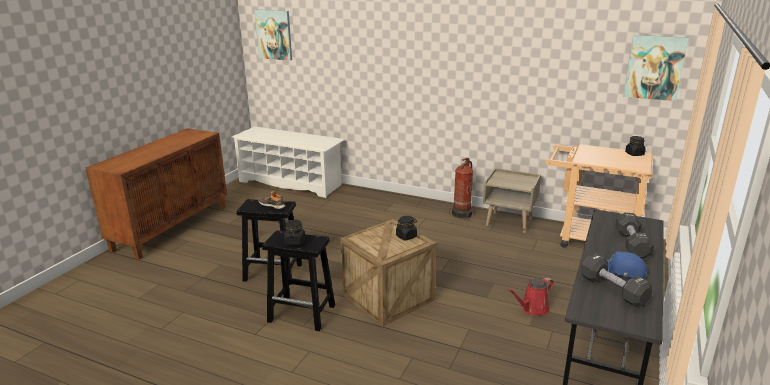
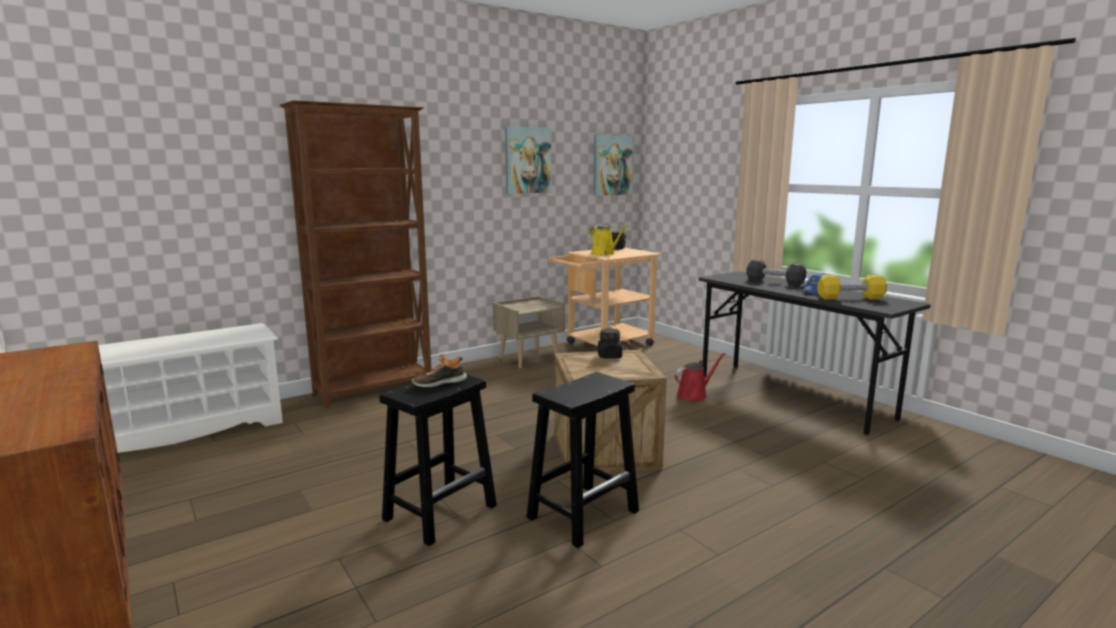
camera: 60 degrees left, 10 degrees down
picture [254,10,292,61] -> picture moved to [505,126,551,194]
black jar [284,219,305,245] -> none
fire extinguisher [449,158,475,220] -> none
red watering can [508,278,554,316] -> red watering can turned 120 degrees counterclockwise [675,353,726,401]
black dumbbell [581,253,652,308] -> yellow dumbbell [817,275,887,300]
none -> brown bookcase [279,100,432,408]
none -> yellow watering can [590,225,628,256]

